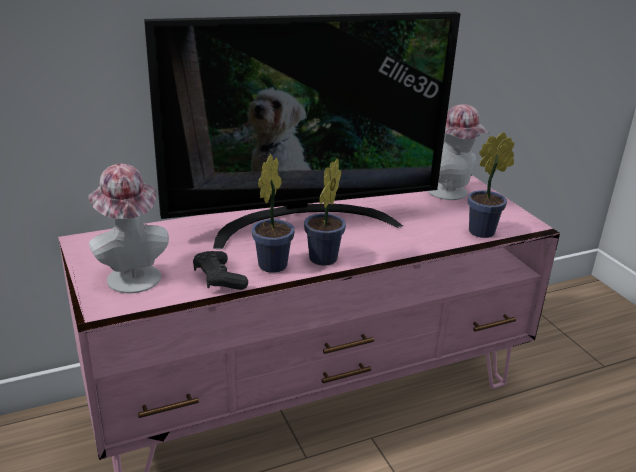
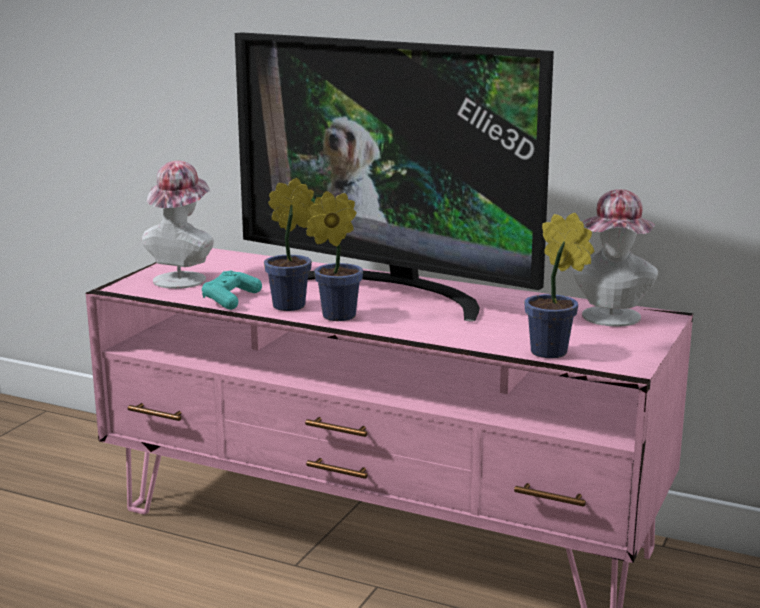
camera: 50 degrees right, 10 degrees down
black game controller [193,251,248,290] -> turquoise game controller [202,270,262,310]

